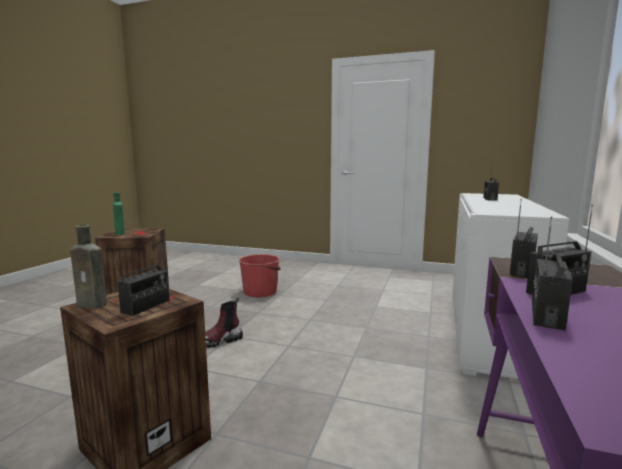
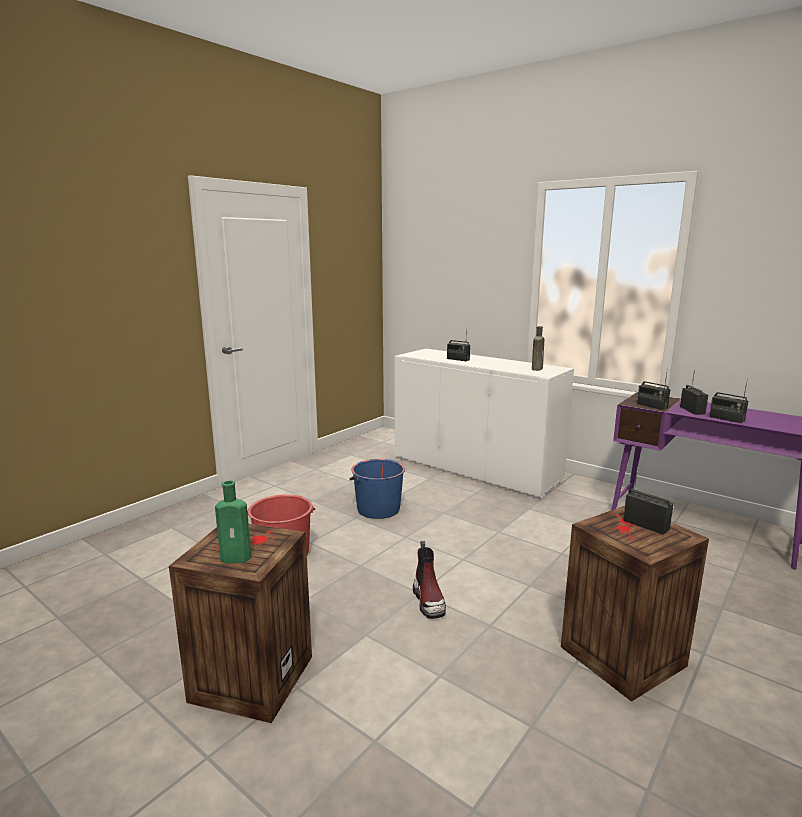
camera: 70 degrees left, 5 degrees up
brown bottle [70,225,107,309] -> brown bottle moved to [532,326,545,371]
none -> blue bucket [350,459,405,519]

